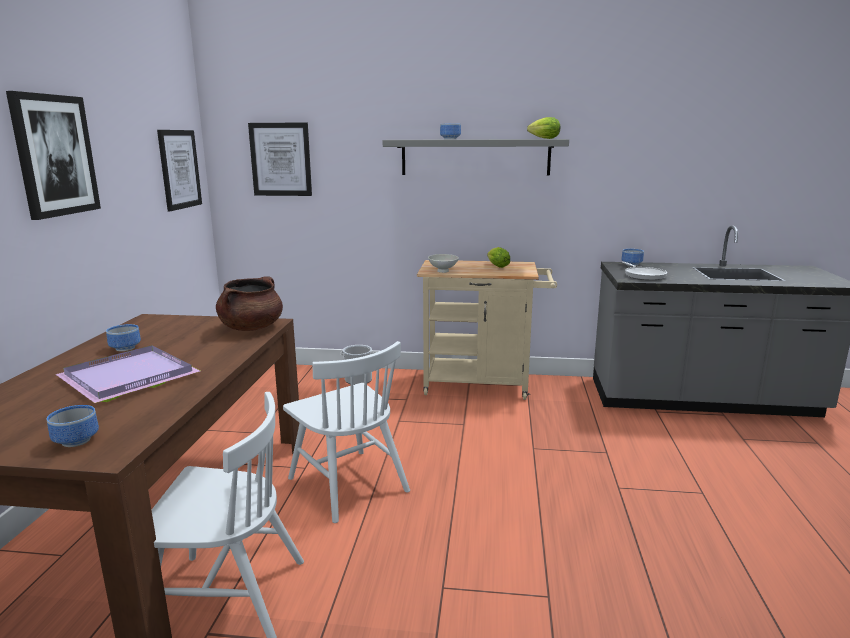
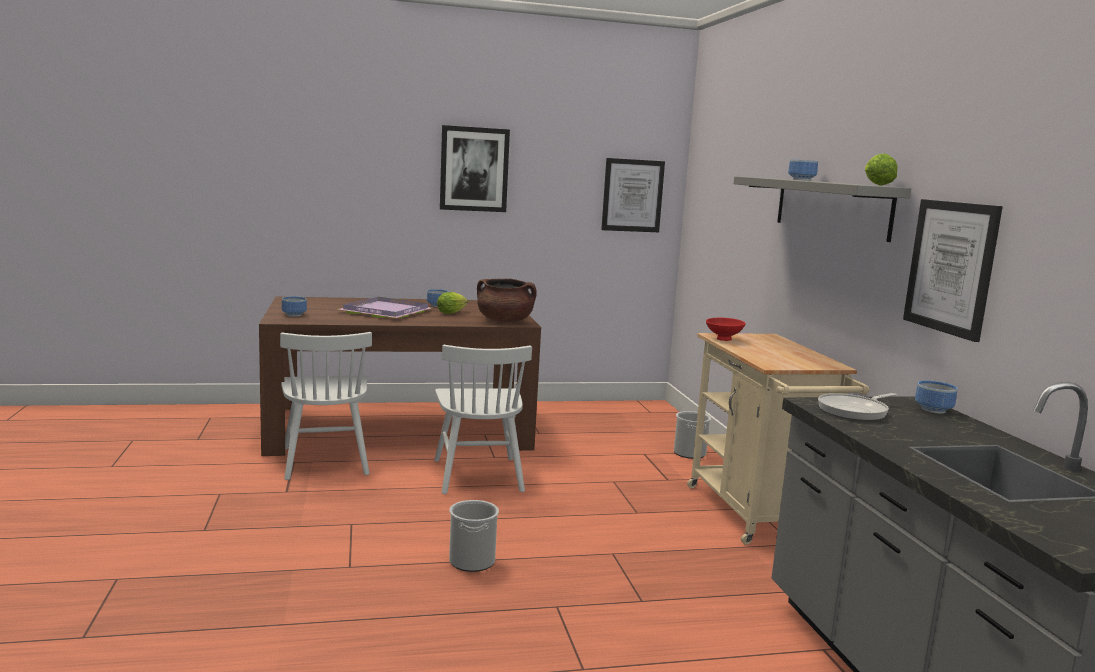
camera: 70 degrees right, 5 degrees down
picture [248,122,312,196] -> picture moved to [903,199,1003,342]
white chair [283,341,410,523] -> white chair turned 45 degrees counterclockwise [434,345,532,494]
white bowl [428,254,459,273] -> red bowl [706,318,746,341]
lettuce [487,247,510,268] -> lettuce moved to [437,292,468,314]
none -> bucket [449,500,499,572]

